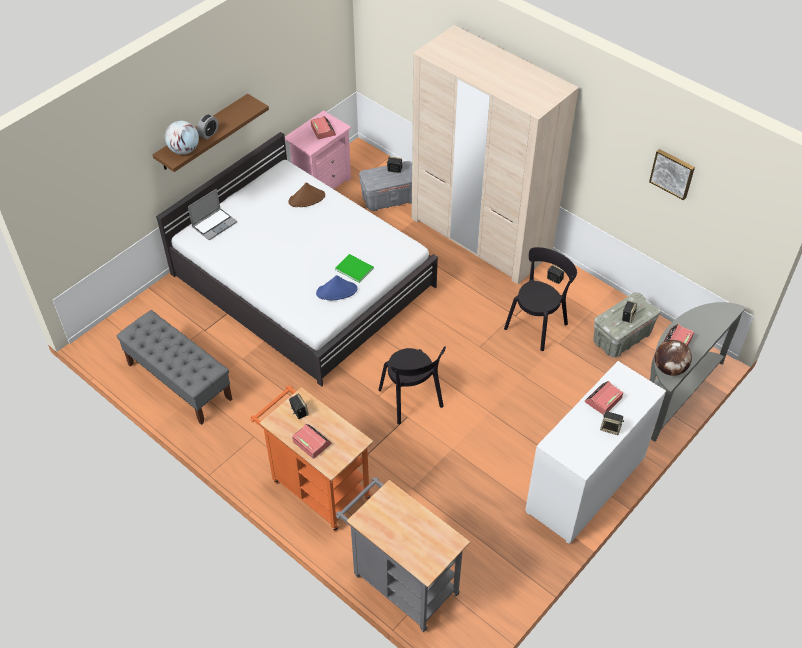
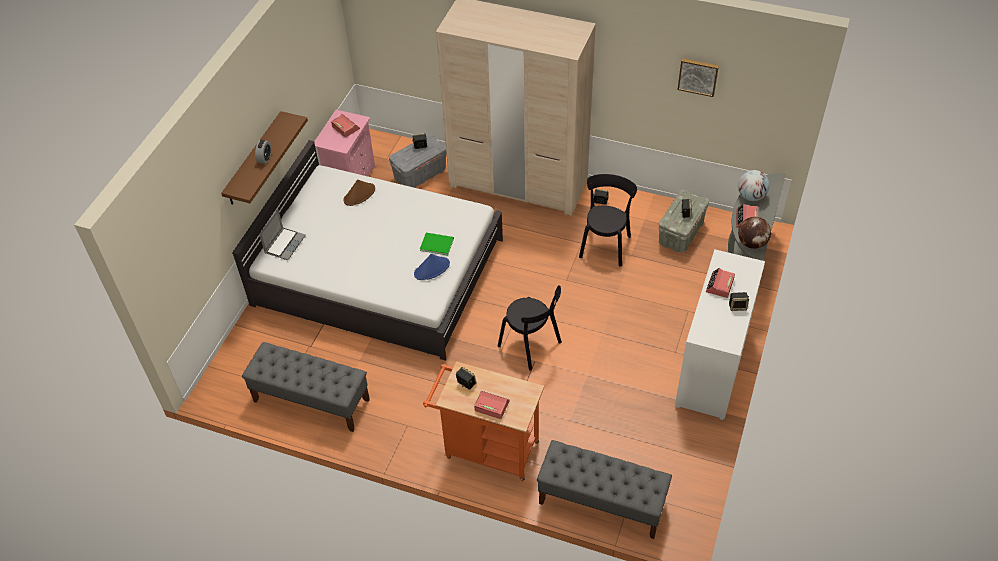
camera: 20 degrees left, 0 degrees up
globe [165,121,199,155] -> globe moved to [738,170,769,201]
grey cart [336,477,470,632] -> grey bench [537,440,672,539]

